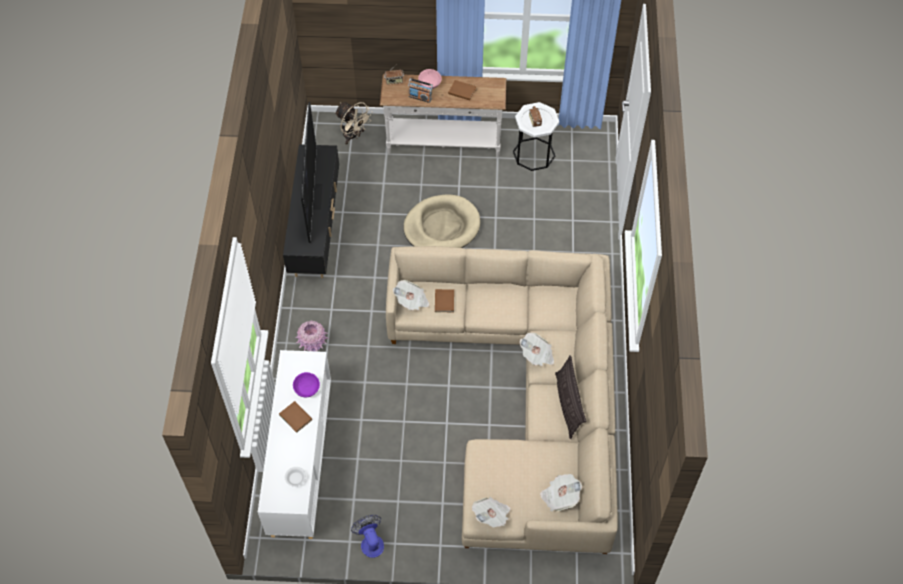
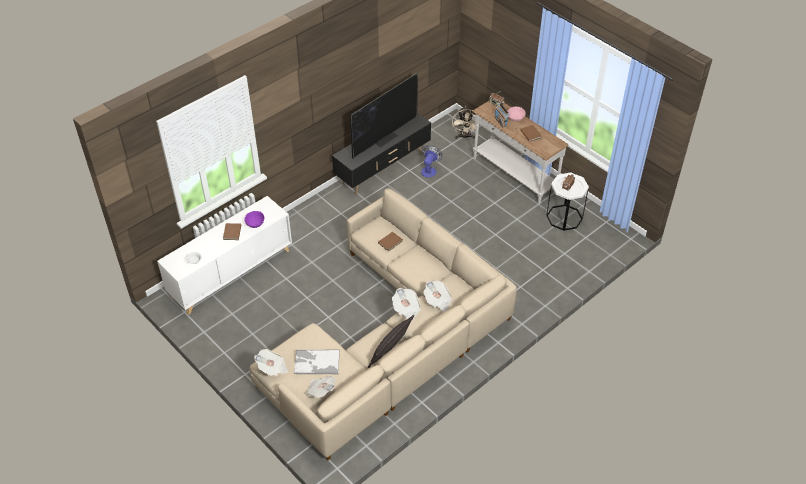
camera: 45 degrees right, 10 degrees down
pink vase [296,321,329,351] -> none
fan [351,515,384,558] -> fan moved to [421,145,442,178]
newspaper [393,280,429,311] -> newspaper moved to [424,280,453,312]
beige dog bed [403,194,480,248] -> none
none -> tray [294,349,340,374]

